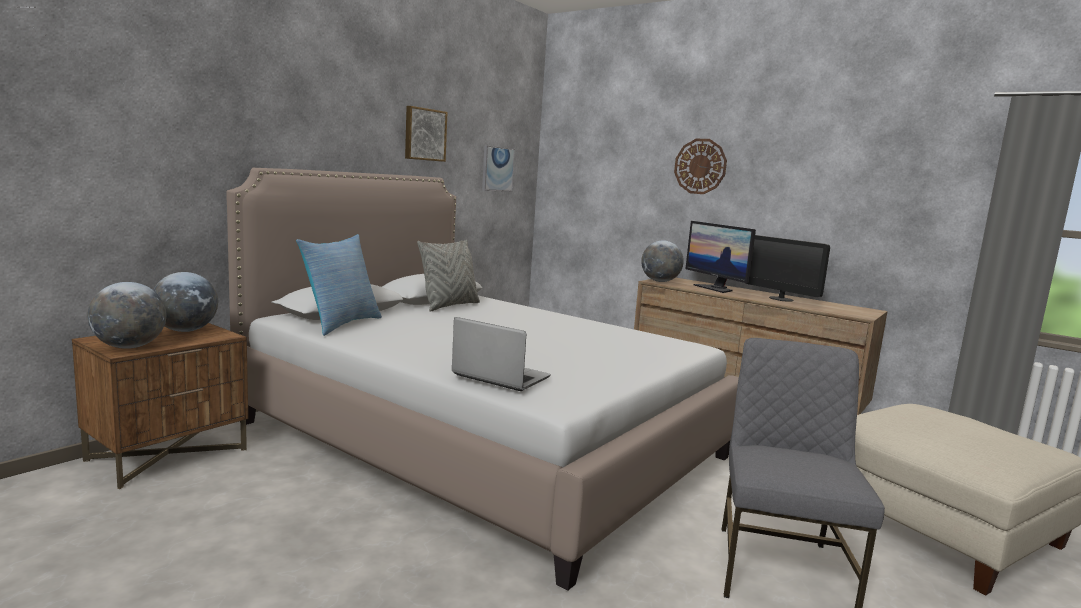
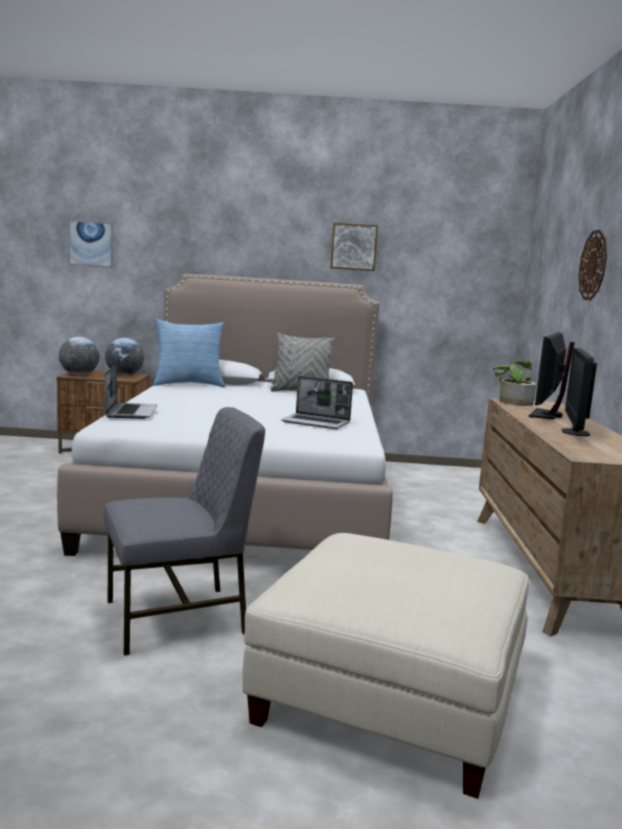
camera: 55 degrees right, 0 degrees up
picture [482,145,515,192] -> picture moved to [69,220,113,268]
globe [641,240,684,282] -> potted plant [492,360,536,406]
none -> laptop [281,376,353,429]

